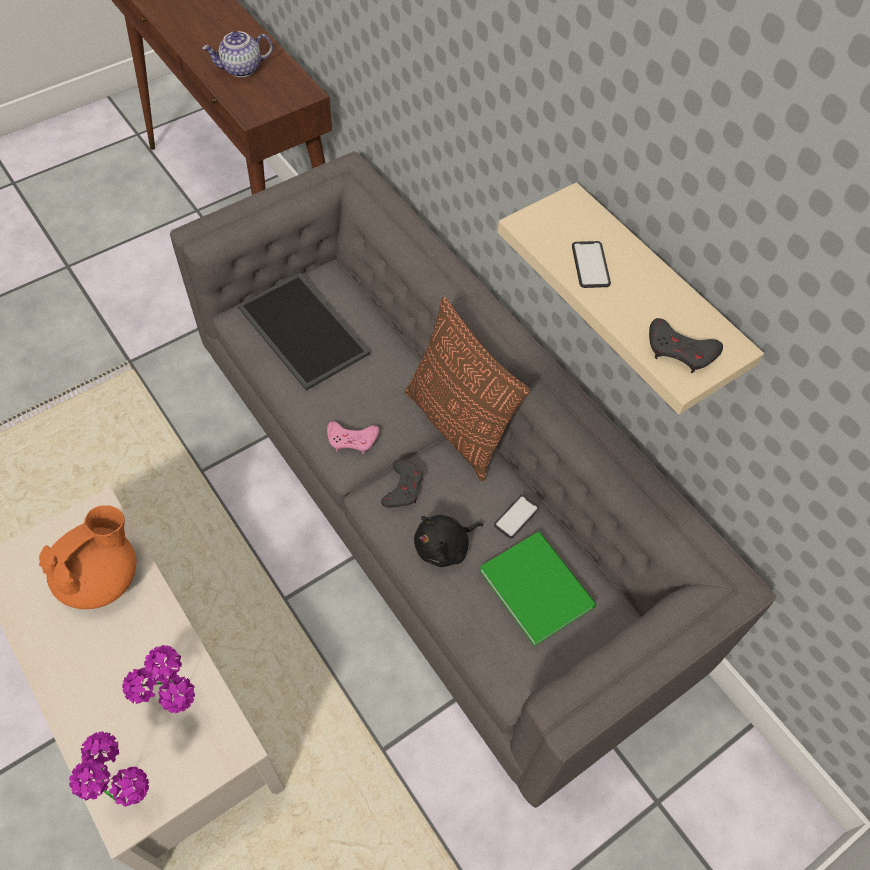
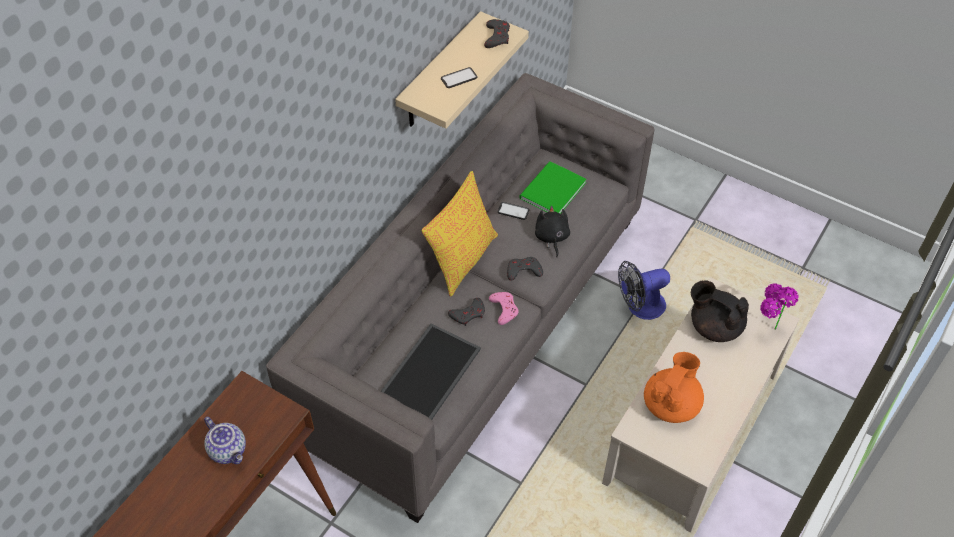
camera: 110 degrees left, 5 degrees down
orange teapot [39,505,137,609] -> orange teapot turned 105 degrees clockwise [644,352,704,423]
potted plant [122,645,195,713] -> black teapot [691,280,749,342]
brown pillow [405,297,530,481] -> yellow pillow [422,171,498,297]
black plush toy [414,515,483,567] -> black plush toy turned 135 degrees counterclockwise [535,206,570,258]
none -> grey game controller [448,298,485,326]
none -> fan [618,261,670,320]

